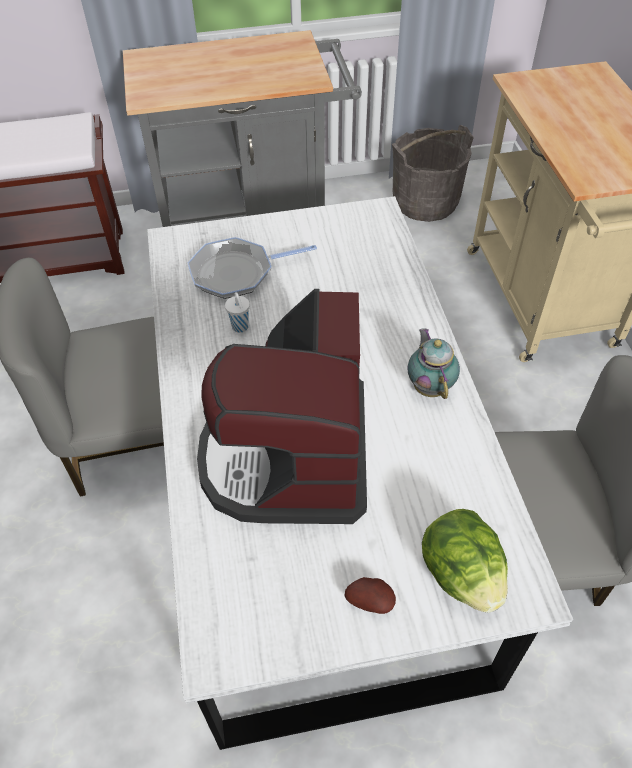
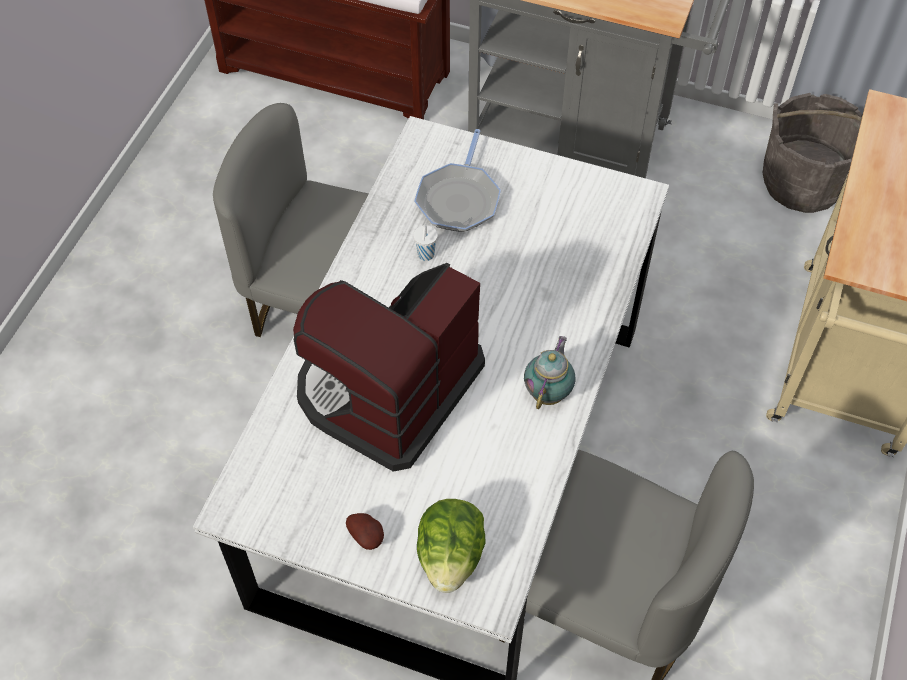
camera: 30 degrees right, 5 degrees up
frying pan [188,237,317,299] -> frying pan turned 90 degrees counterclockwise [414,129,501,232]

